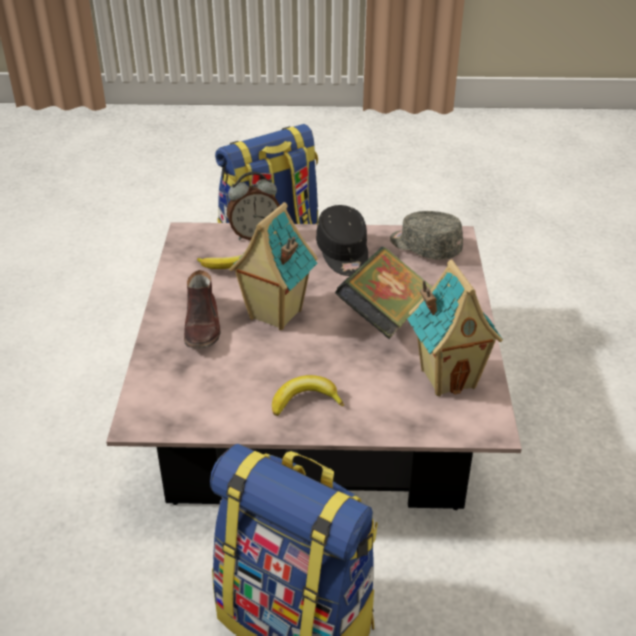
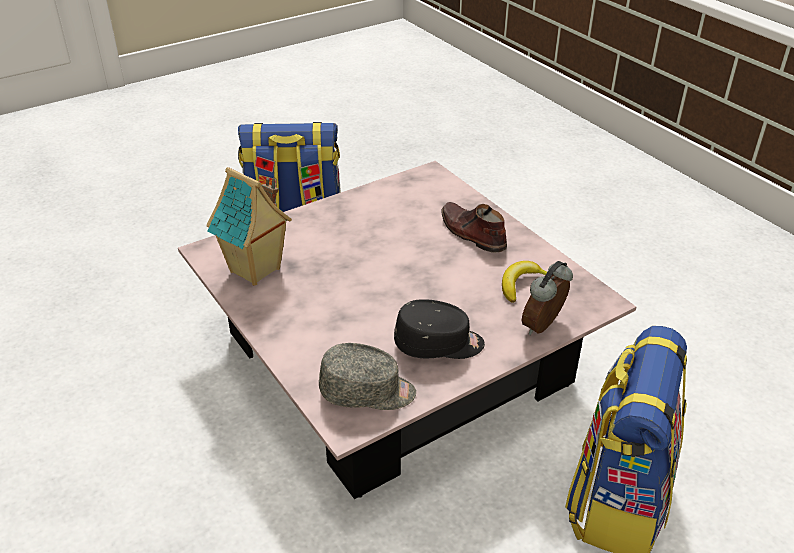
camera: 145 degrees right, 0 degrees up
toy house [229,202,318,330] -> none
banana [272,375,344,416] -> none
black cap [316,205,368,276] -> black cap turned 135 degrees clockwise [394,299,485,359]
book [335,247,433,339] -> none

